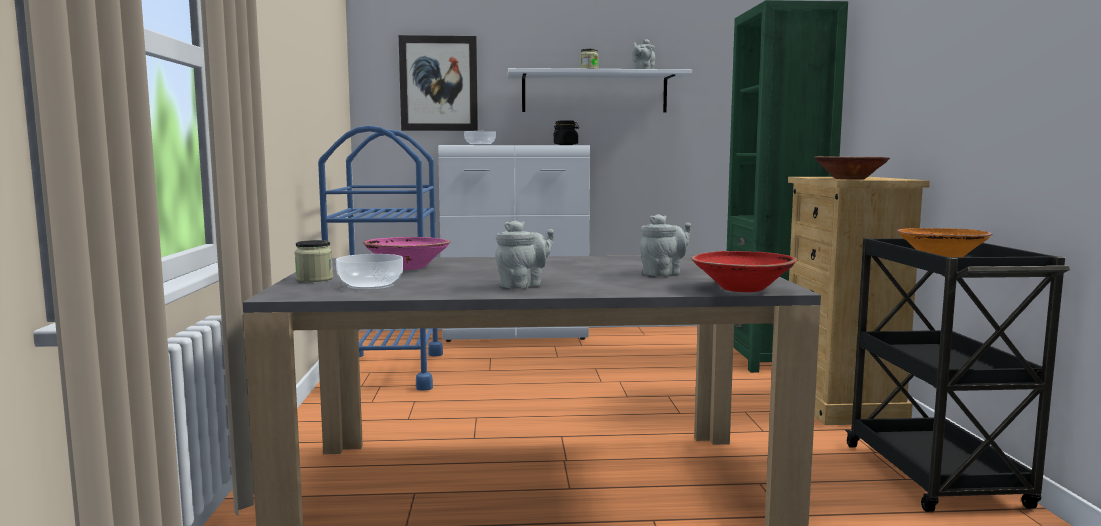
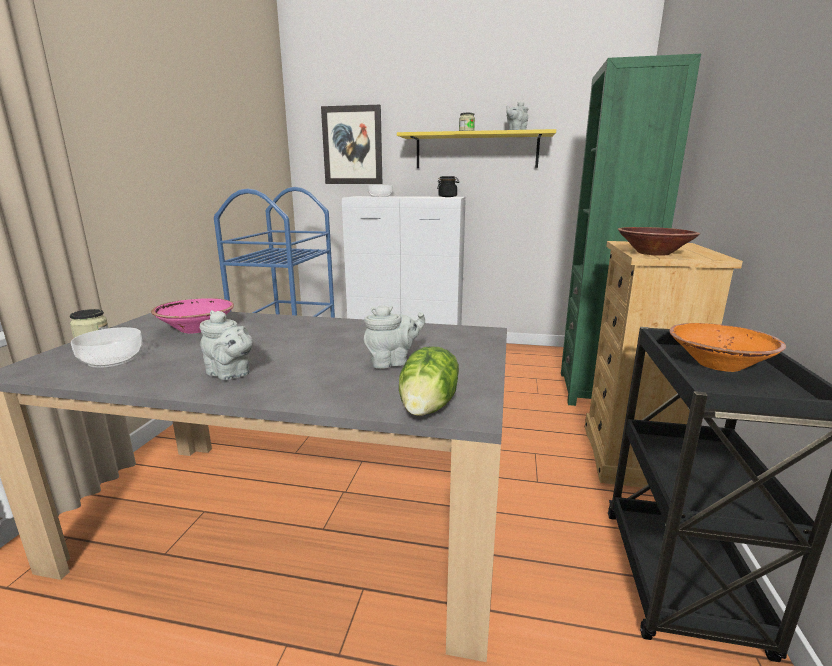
camera: 15 degrees right, 10 degrees up
grey teapot [495,220,554,289] -> grey teapot turned 60 degrees clockwise [200,310,253,380]
white shelf [508,68,692,112] -> yellow shelf [397,129,556,168]
red bowl [691,251,798,292] -> lettuce [399,346,459,416]

